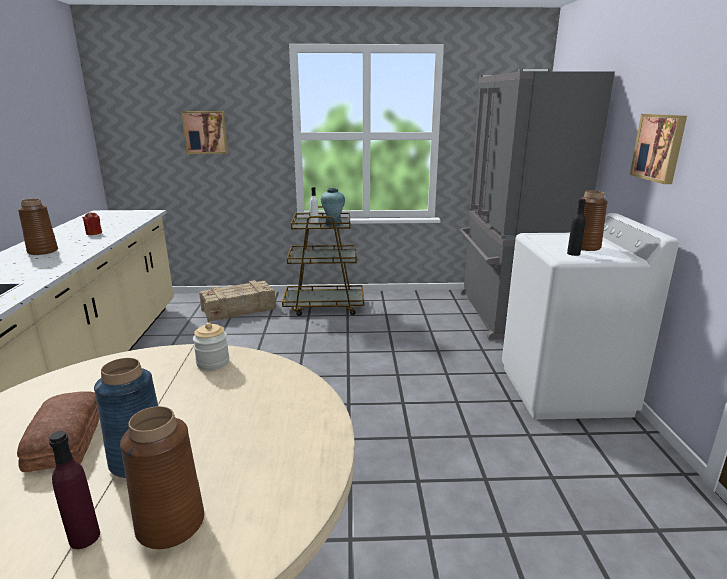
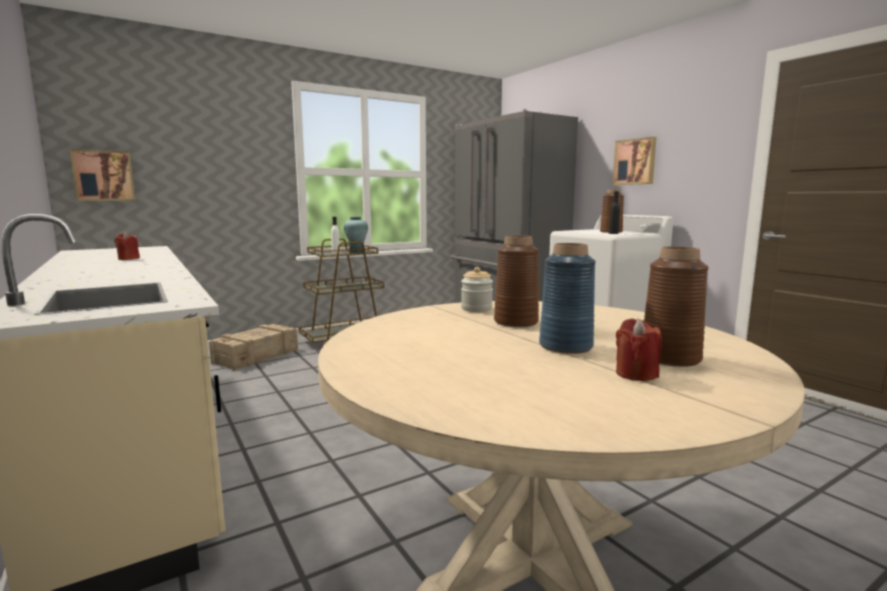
camera: 30 degrees left, 10 degrees down
bread [17,391,100,472] -> none
brown vase [18,199,58,255] -> brown vase moved to [494,235,539,327]
purple bottle [49,431,100,549] -> red candle [616,318,662,381]
picture [181,111,228,154] -> picture moved to [70,149,135,201]

